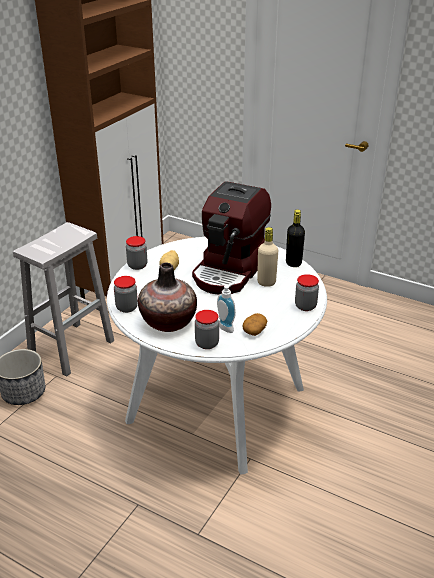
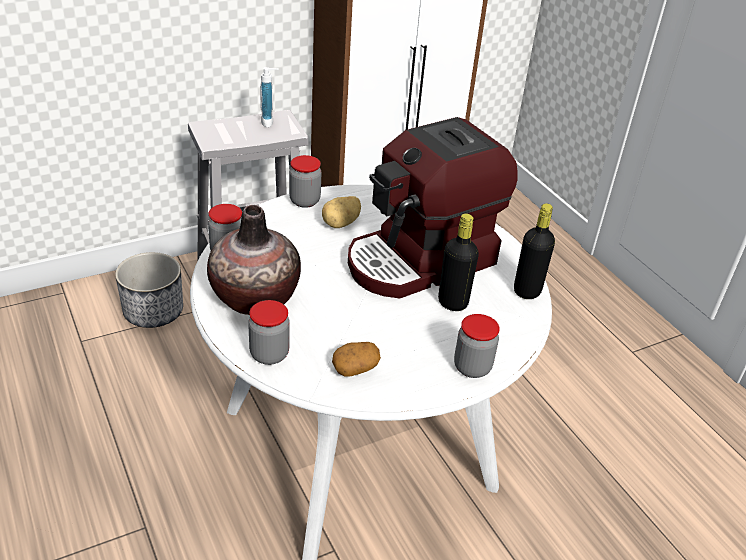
camera: 30 degrees right, 5 degrees up
soap dispenser [217,283,236,333] -> soap dispenser moved to [260,67,279,128]
beige bottle [257,227,278,287] -> black bottle [438,214,479,311]

